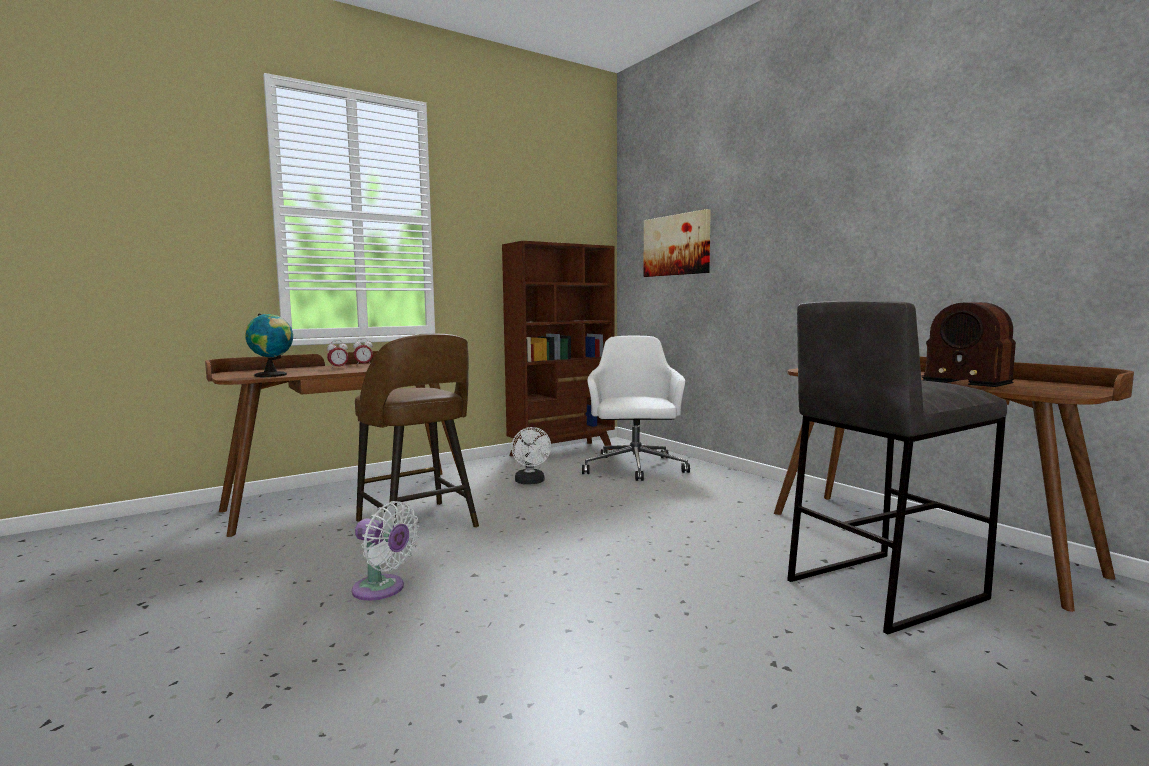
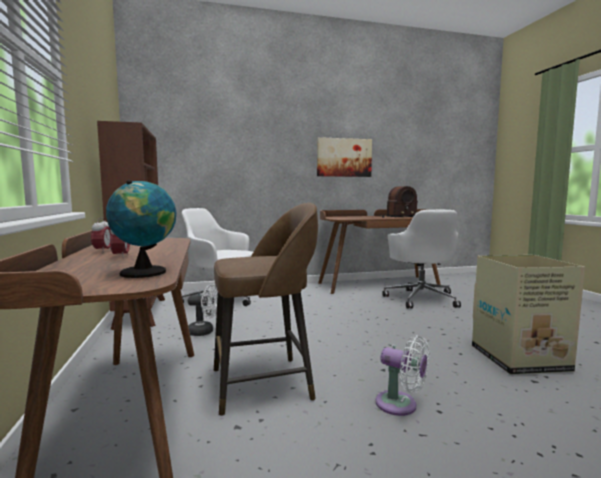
camera: 70 degrees left, 0 degrees up
white fan [352,501,419,601] -> white fan turned 75 degrees clockwise [375,335,429,416]
picture [644,209,711,277] -> picture moved to [317,137,372,177]
grey stool [787,300,1007,634] -> white office chair [382,210,461,309]
none -> cardboard box [472,255,585,375]

